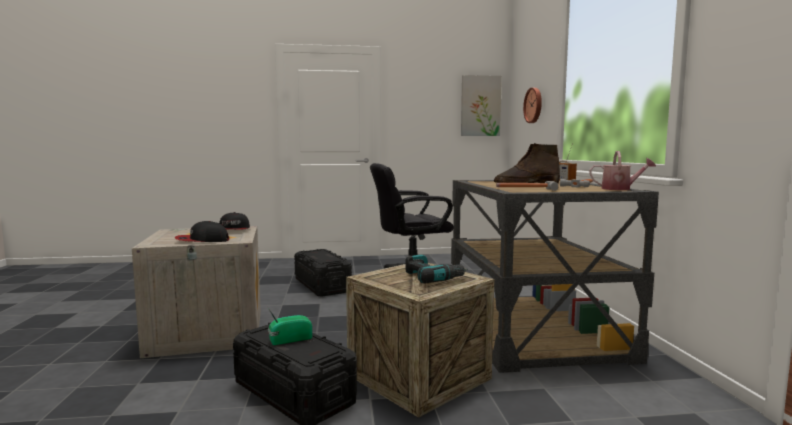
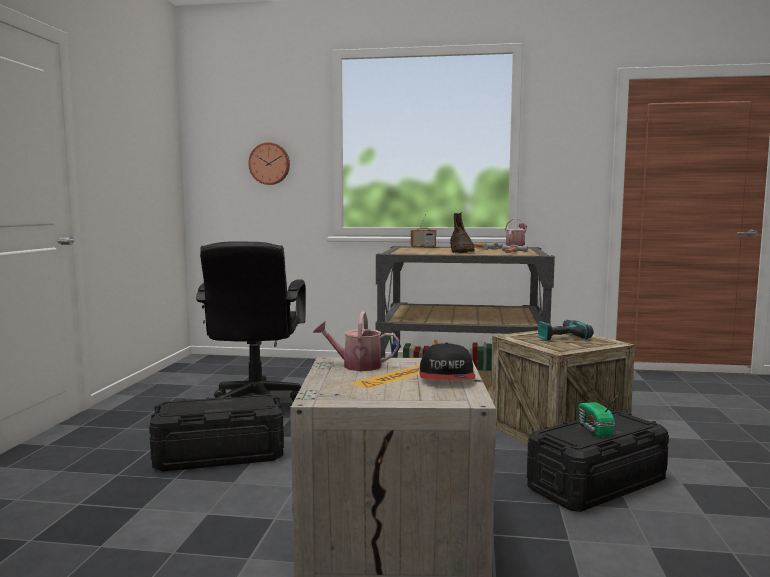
camera: 75 degrees left, 0 degrees up
cap [219,212,250,229] -> watering can [313,311,399,371]
picture [461,75,502,136] -> none

